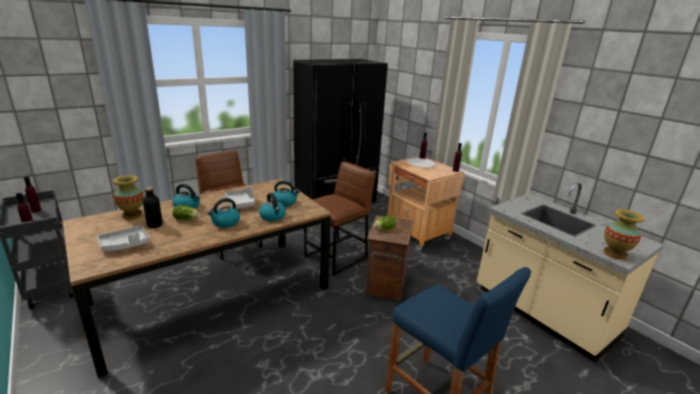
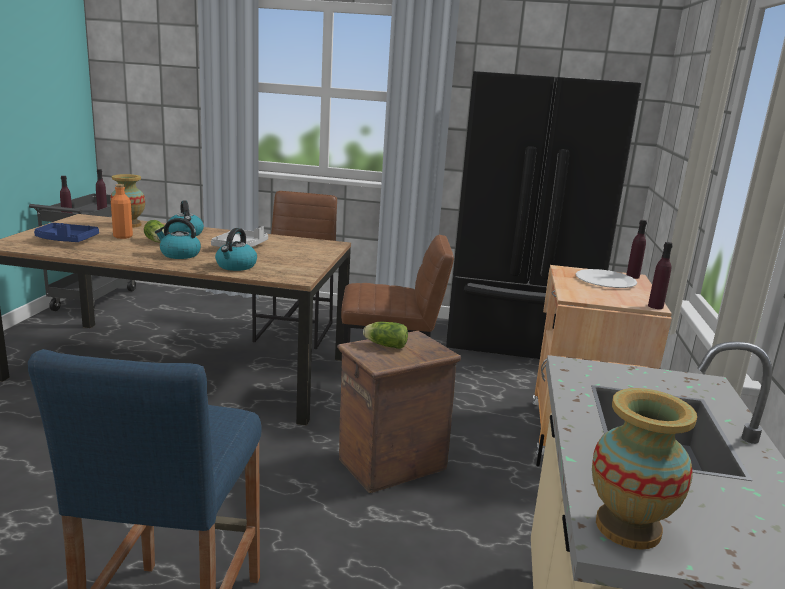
camera: 45 degrees right, 5 degrees down
grey tray [97,225,150,251] -> blue tray [34,223,99,242]
black bottle [143,187,163,228] -> orange bottle [111,184,133,239]
kettle [273,181,300,207] -> none

